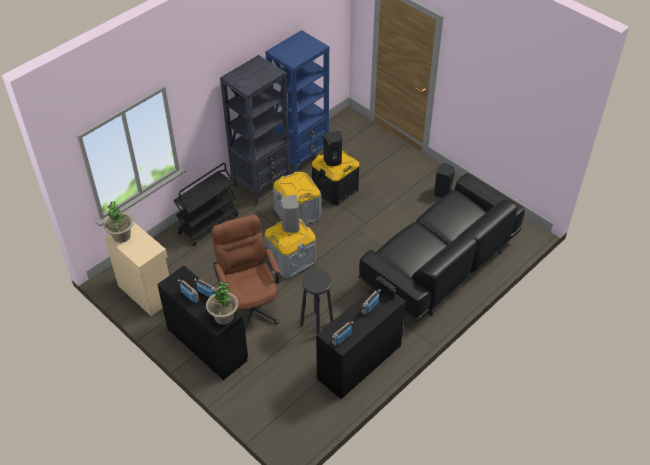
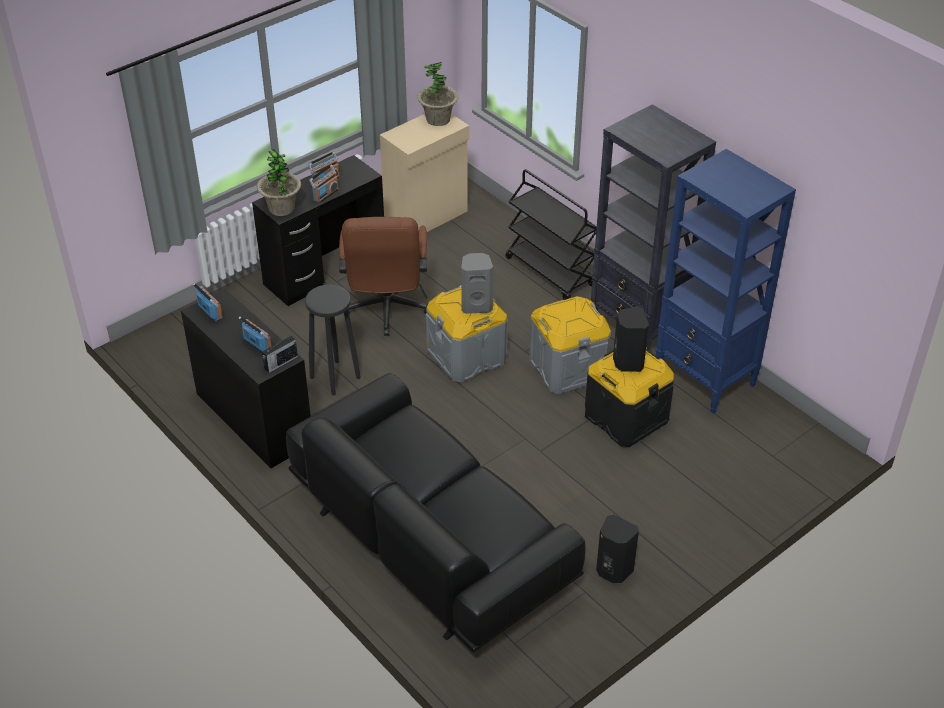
camera: 95 degrees right, 5 degrees down
brown office chair [212,214,280,334] -> brown office chair turned 105 degrees clockwise [339,217,428,336]

